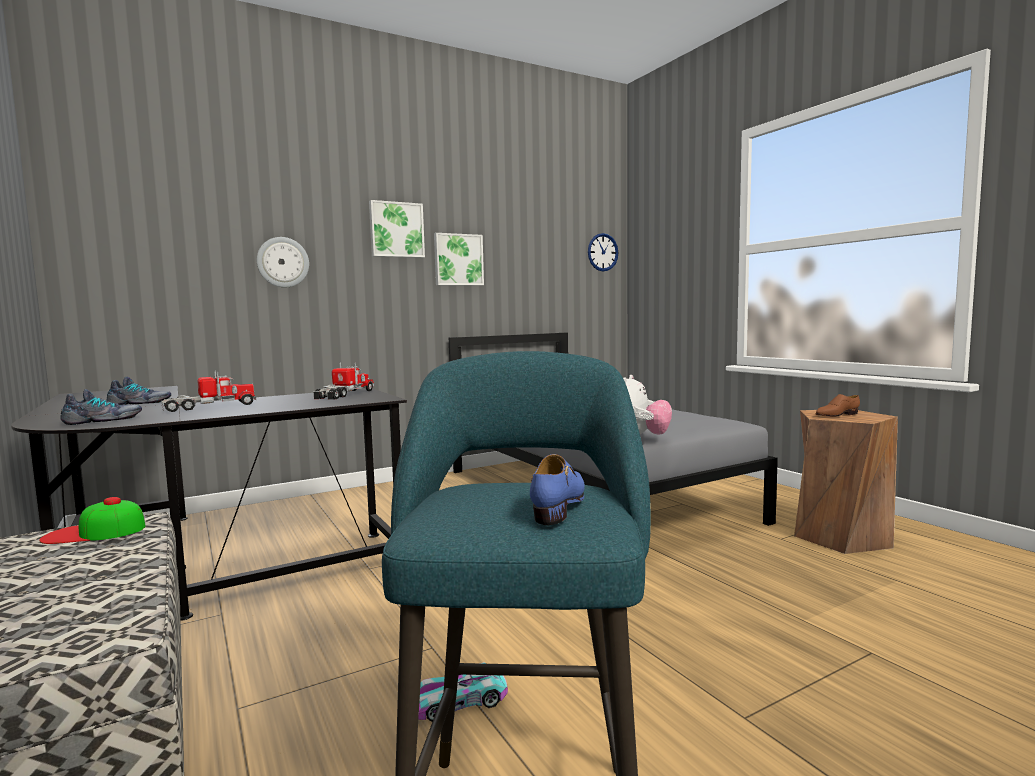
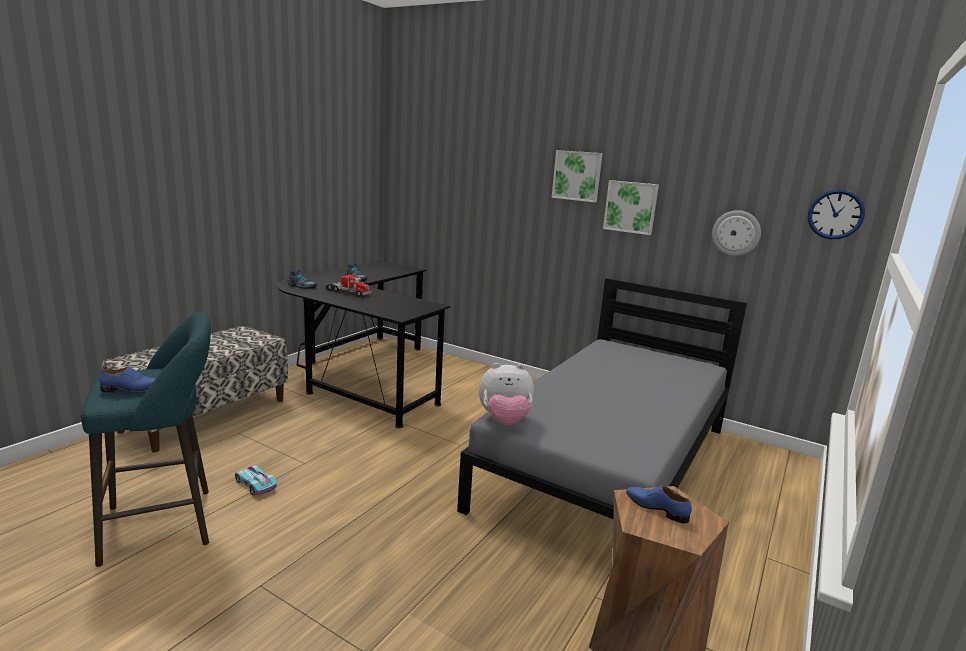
camera: 60 degrees right, 10 degrees up
cap [39,497,146,544] -> none
wall clock [257,237,309,287] -> wall clock moved to [712,210,761,256]
toy truck [313,362,374,400] -> none
brown shoe [815,394,860,417] -> blue shoe [626,486,692,523]

